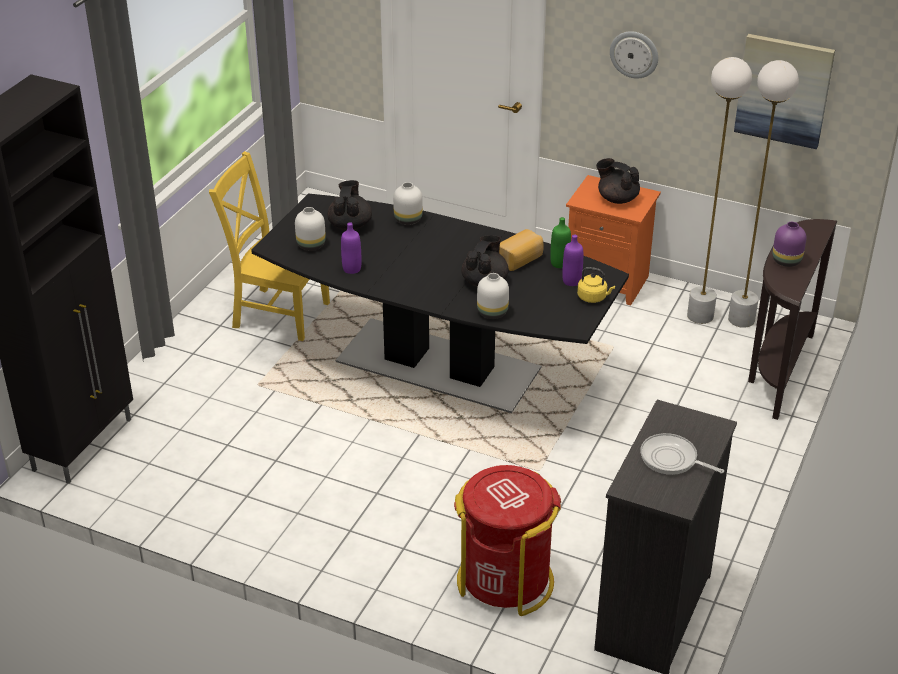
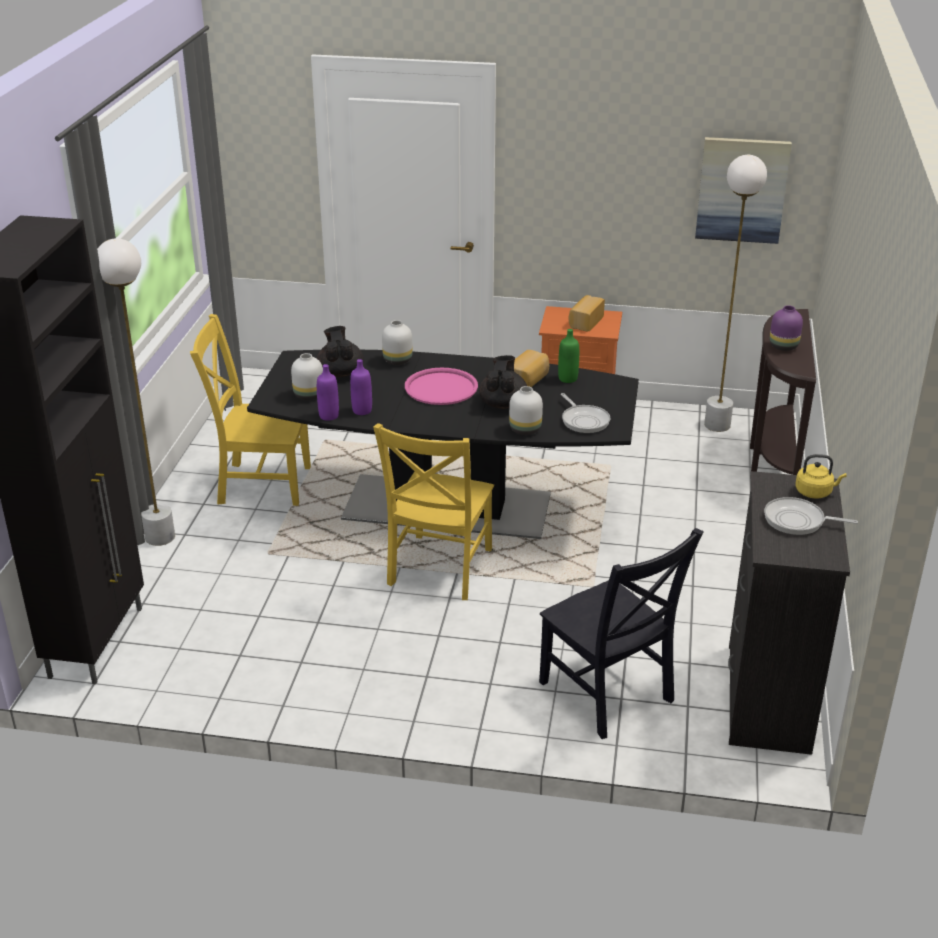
camera: 15 degrees left, 5 degrees down
red trash can [454,465,561,616] -> black chair [539,528,704,739]
purple bottle [562,234,583,286] -> purple bottle moved to [317,364,339,421]
yellow kettle [577,267,615,303] -> yellow kettle moved to [796,454,847,499]
black teapot [596,158,640,204] -> bread [568,295,605,331]
wall clock [610,31,658,78] -> none
white floor lamp [687,57,752,324] -> white floor lamp moved to [97,238,175,546]
none -> yellow chair [373,423,494,600]
none -> pink tray [405,368,478,405]
none -> frying pan [561,393,610,433]

